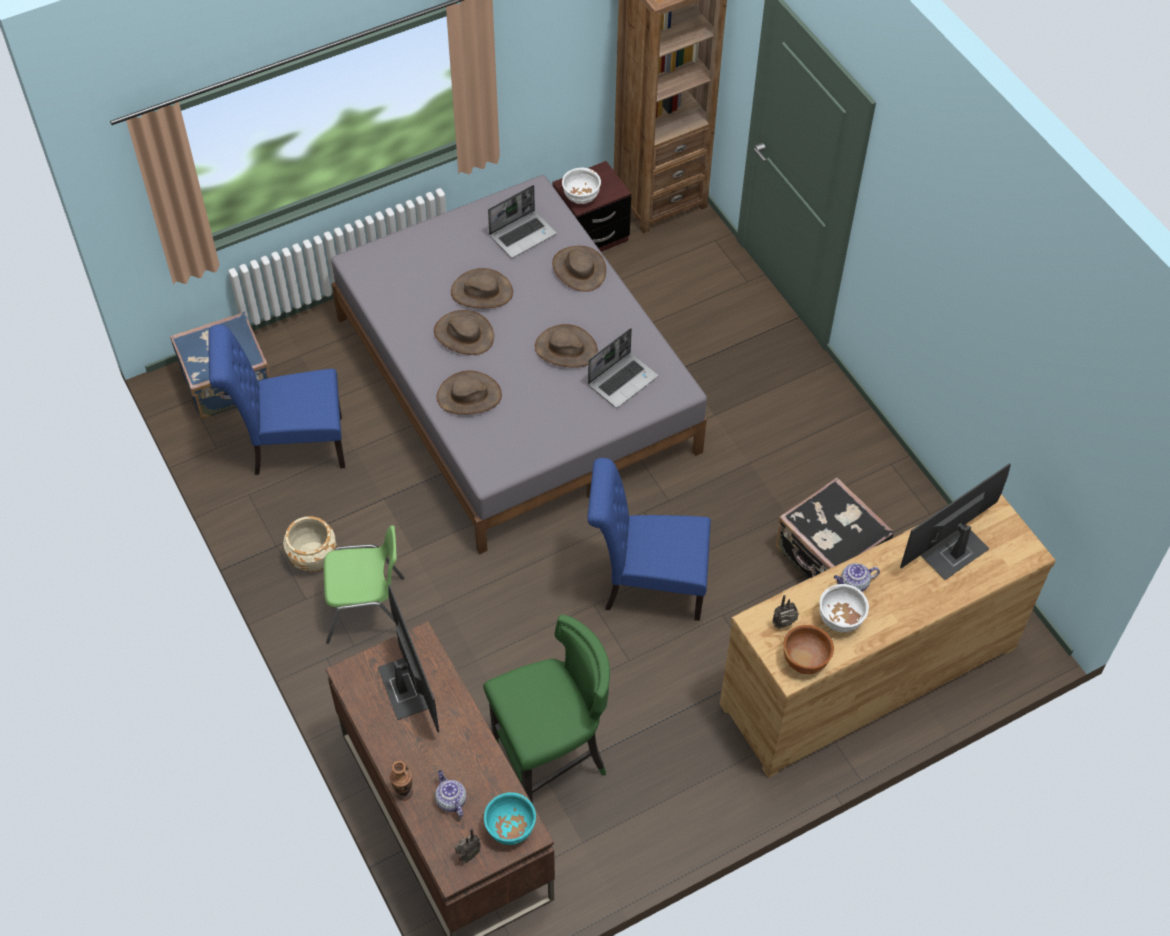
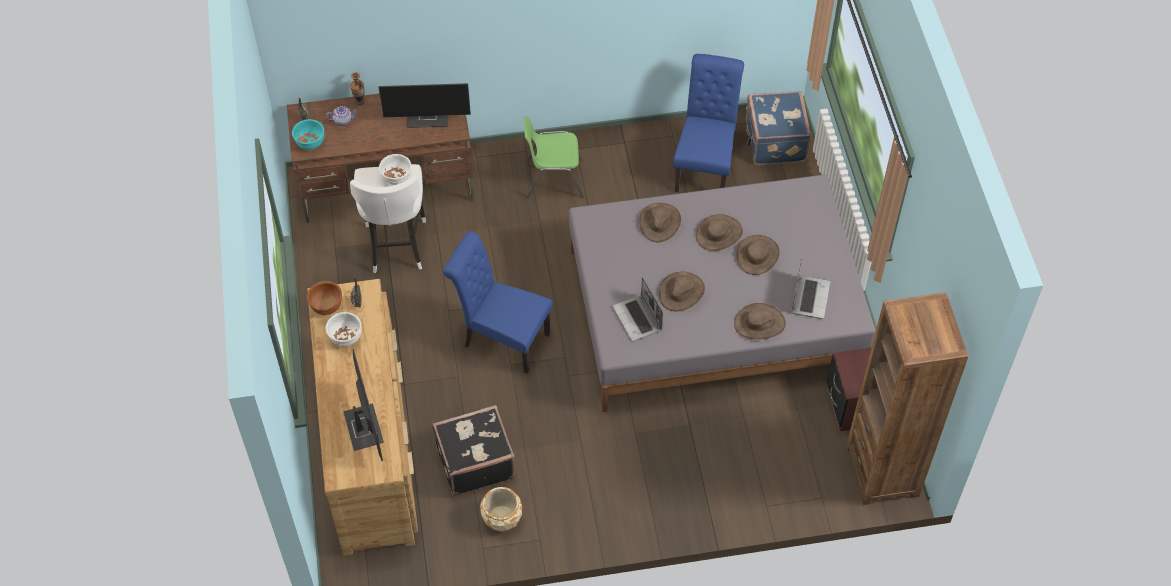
camera: 110 degrees right, 0 degrees up
beige planter [283,516,337,572] -> beige planter moved to [480,487,522,532]
green chair [323,525,404,644] -> green chair turned 75 degrees clockwise [524,116,584,198]
green stool [483,614,610,804] -> white stool [350,164,426,273]
laptop [488,185,557,258] -> laptop turned 150 degrees counterclockwise [791,258,830,319]
white bowl [562,168,601,204] -> white bowl moved to [379,154,412,185]
blue chair [587,458,711,621] -> blue chair turned 90 degrees counterclockwise [443,231,552,374]
teapot [834,563,880,592] -> none

